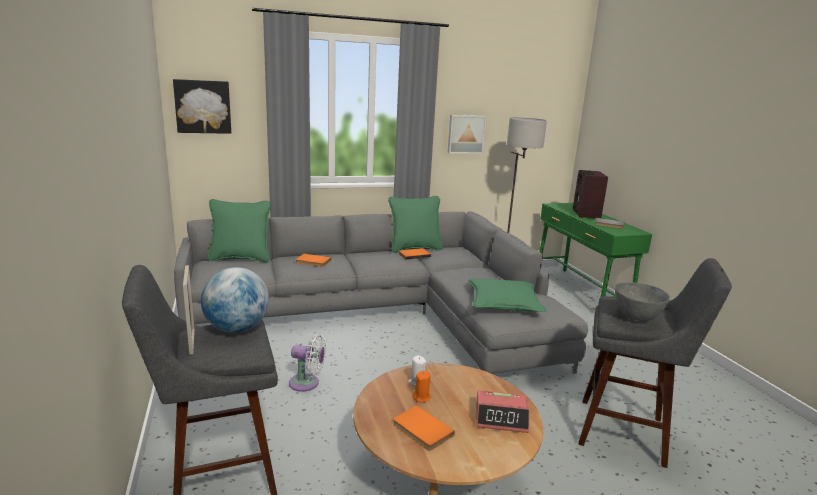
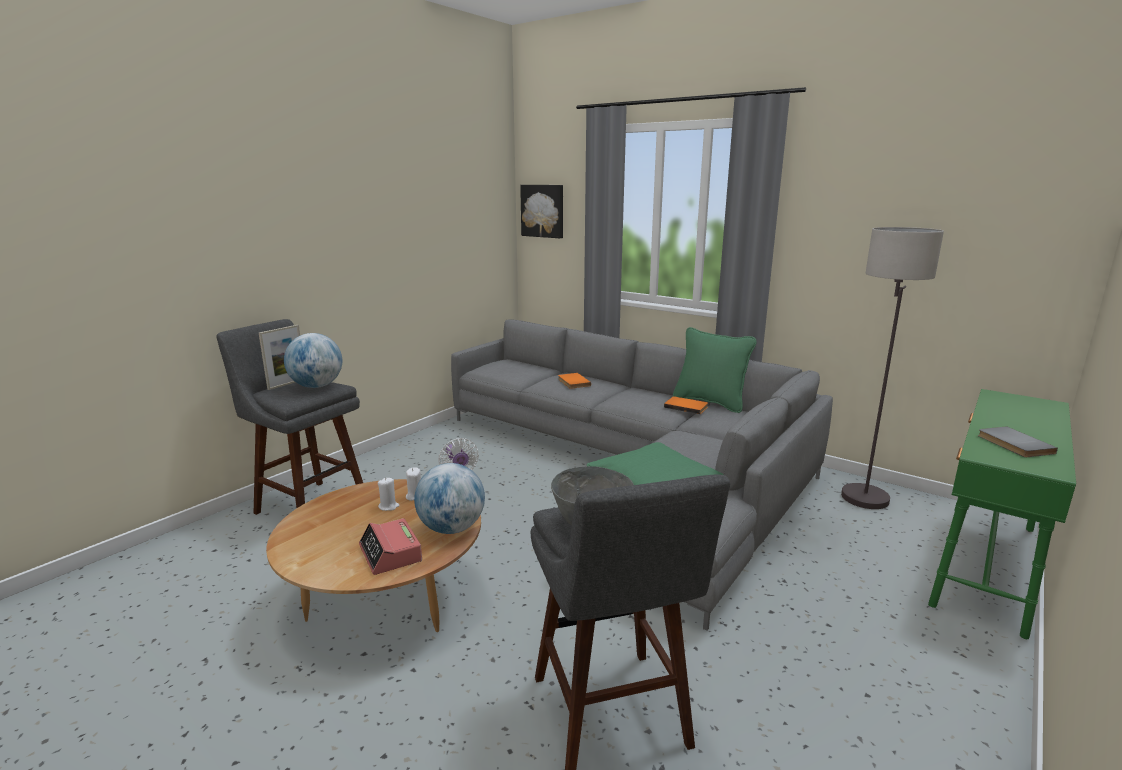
camera: 55 degrees right, 0 degrees up
green pillow [208,199,271,262] -> none
orange book [393,406,455,451] -> none
orange candle [413,371,431,402] -> white candle [378,478,400,511]
picture [448,115,487,154] -> none
radio [573,170,608,218] -> none
none -> globe [414,463,485,534]

